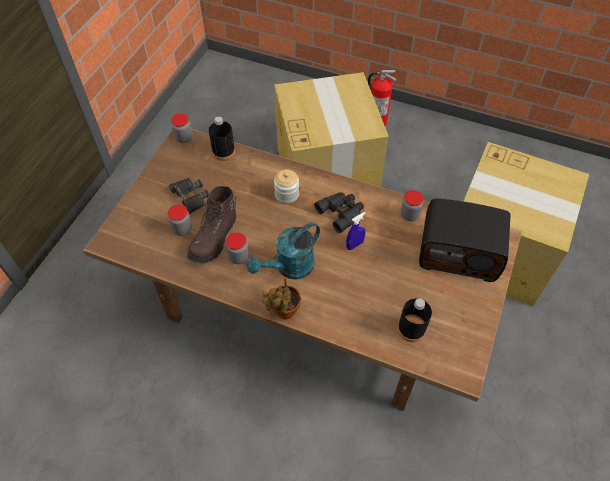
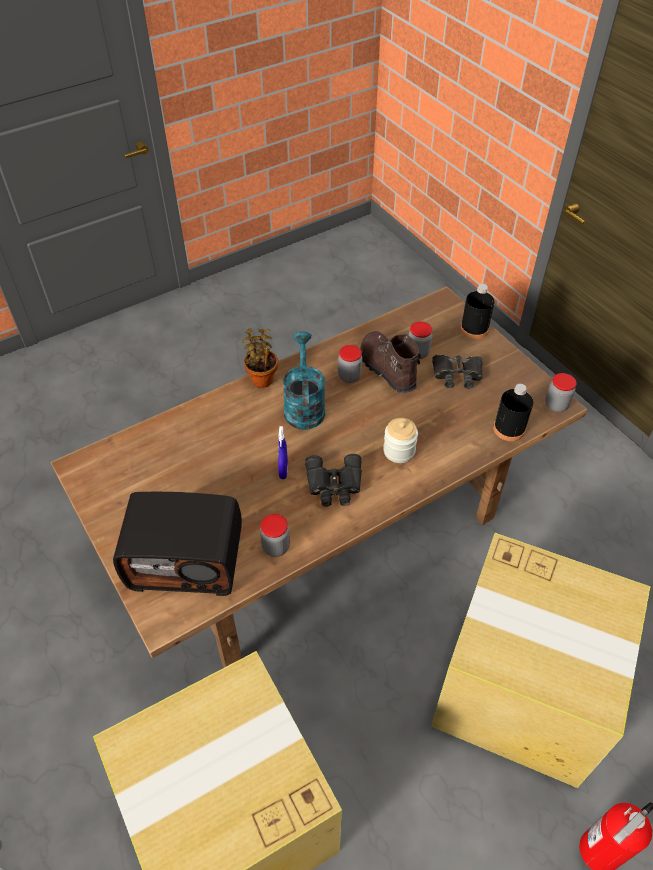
camera: 125 degrees right, 5 degrees down
black bottle [397,298,432,342] -> black bottle moved to [460,284,495,339]
radio [419,198,510,282] -> radio turned 135 degrees counterclockwise [113,492,242,596]

